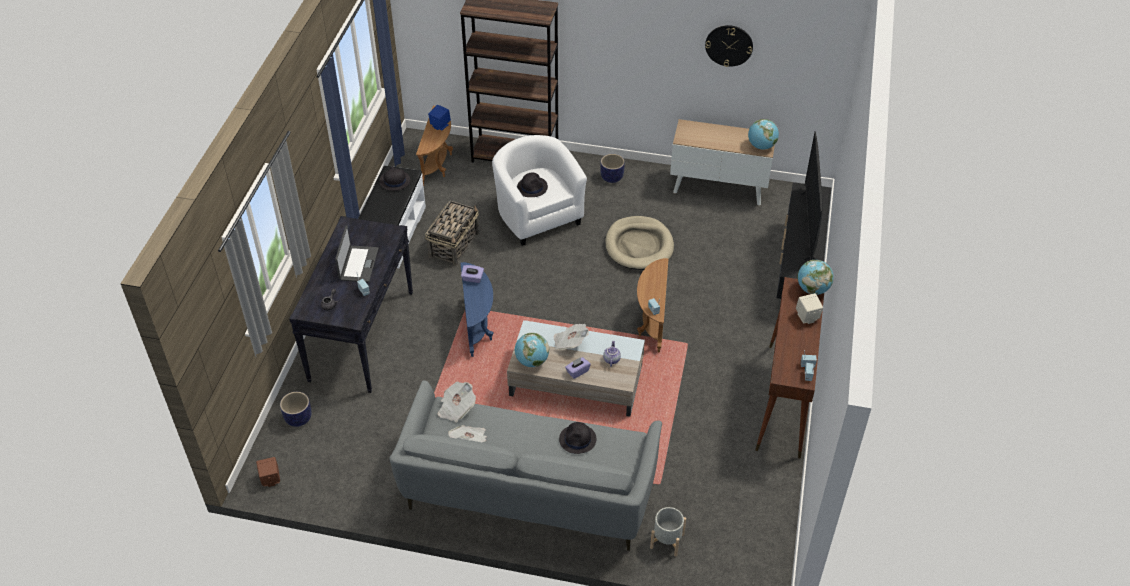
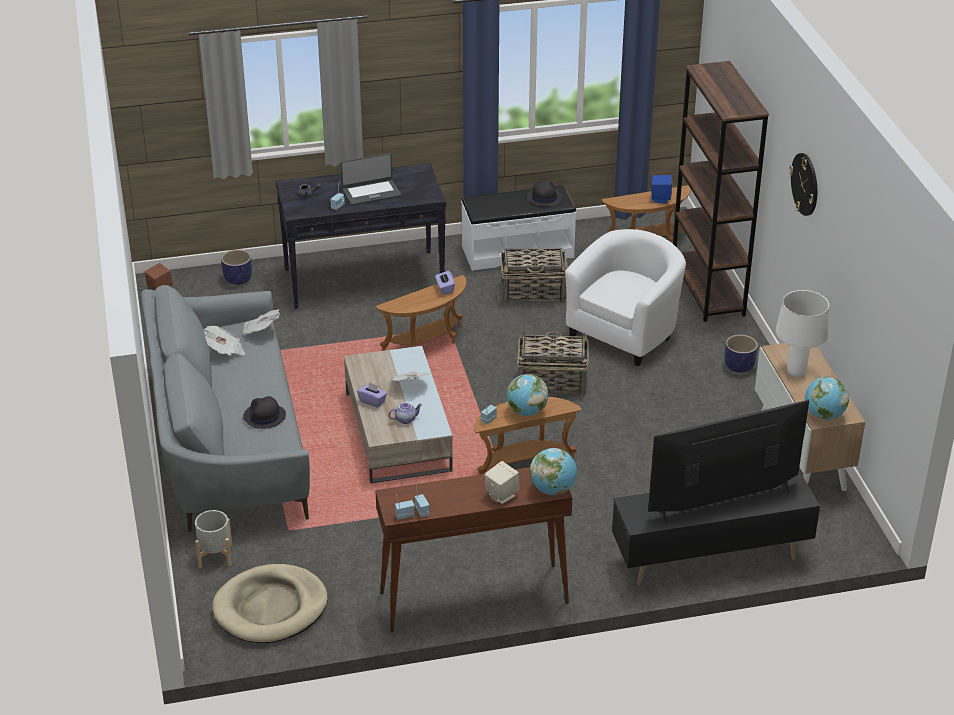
camera: 65 degrees right, 10 degrees down
blue side table [461,262,494,357] -> brown side table [375,275,466,351]
globe [515,333,549,367] -> globe moved to [507,374,548,416]
black hat [517,173,548,197] -> none
beige dog bed [605,216,674,270] -> beige dog bed moved to [212,564,328,643]
wall clock [705,25,753,67] -> wall clock moved to [789,153,817,216]
none -> basket [517,330,589,396]
none -> white table lamp [776,290,829,377]

